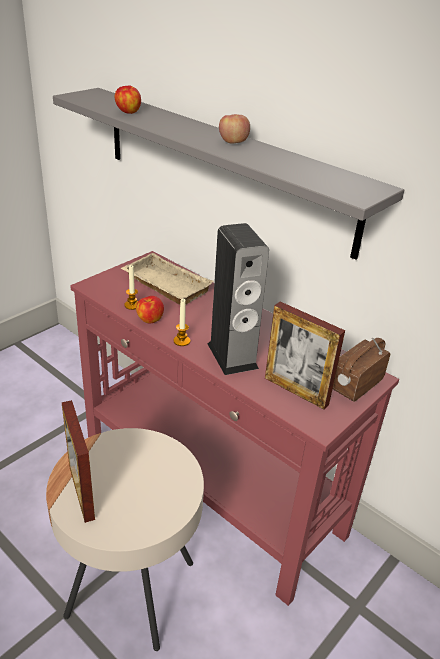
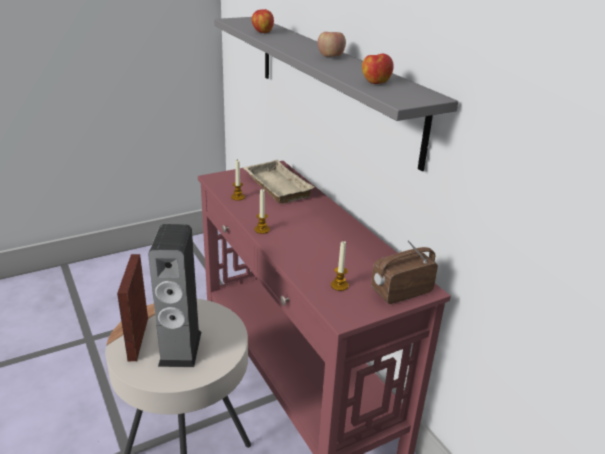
camera: 20 degrees right, 5 degrees down
apple [136,296,164,324] -> apple moved to [362,54,394,84]
speaker [208,223,269,375] -> speaker moved to [148,224,201,367]
picture frame [265,302,345,409] -> candle [331,241,349,291]

